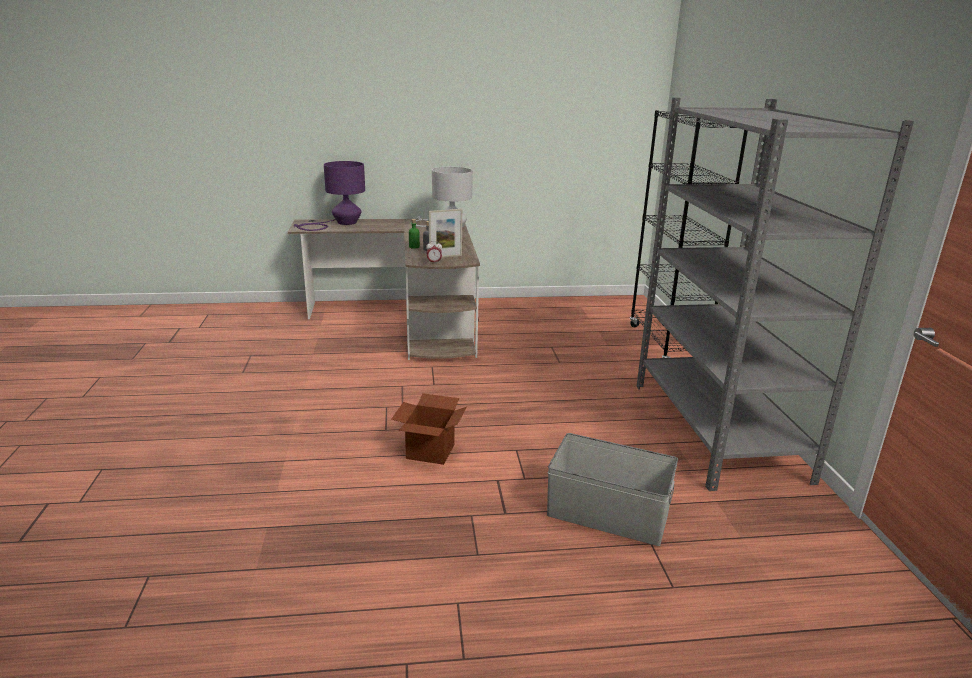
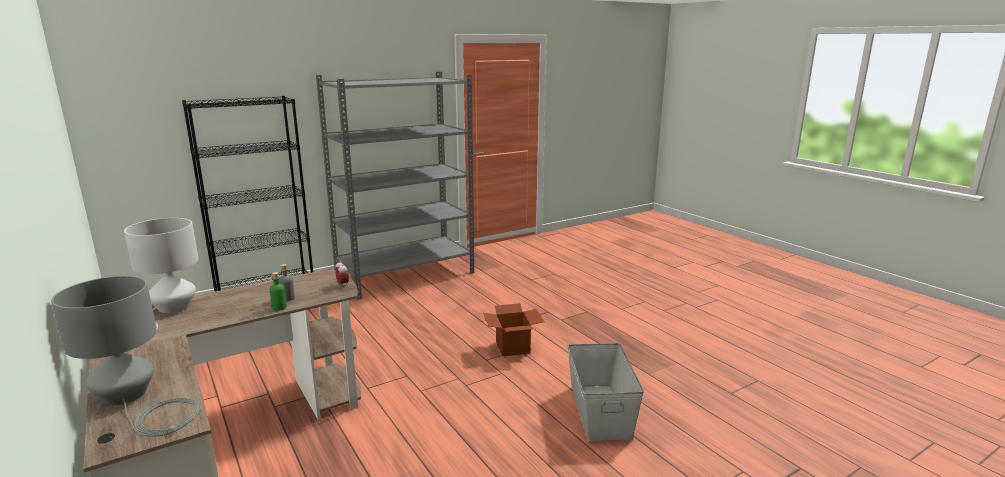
camera: 115 degrees left, 5 degrees down
purple table lamp [294,161,365,231] -> grey table lamp [51,276,201,437]
picture frame [429,209,462,258] -> none
grey storage box [547,433,678,546] -> grey storage box moved to [567,343,644,441]

